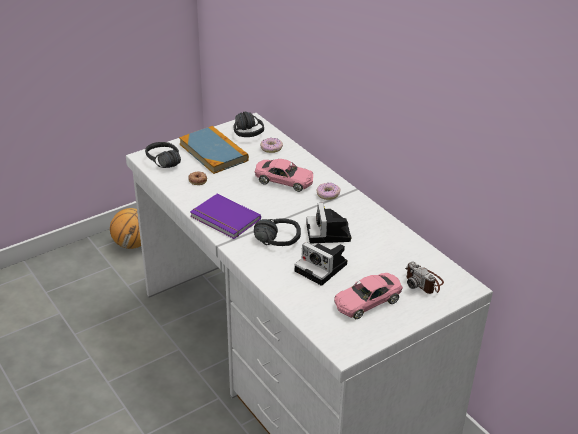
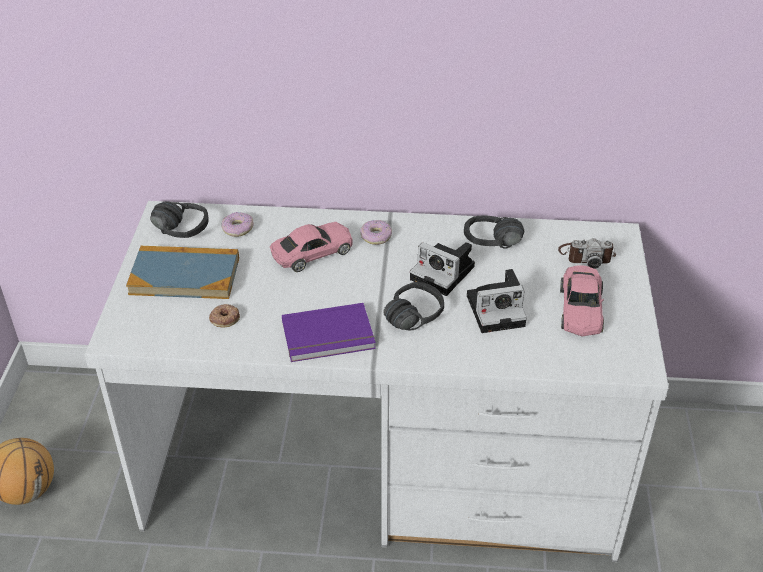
camera: 50 degrees left, 5 degrees up
black headphones [145,142,181,168] -> black headphones moved to [464,215,524,249]

